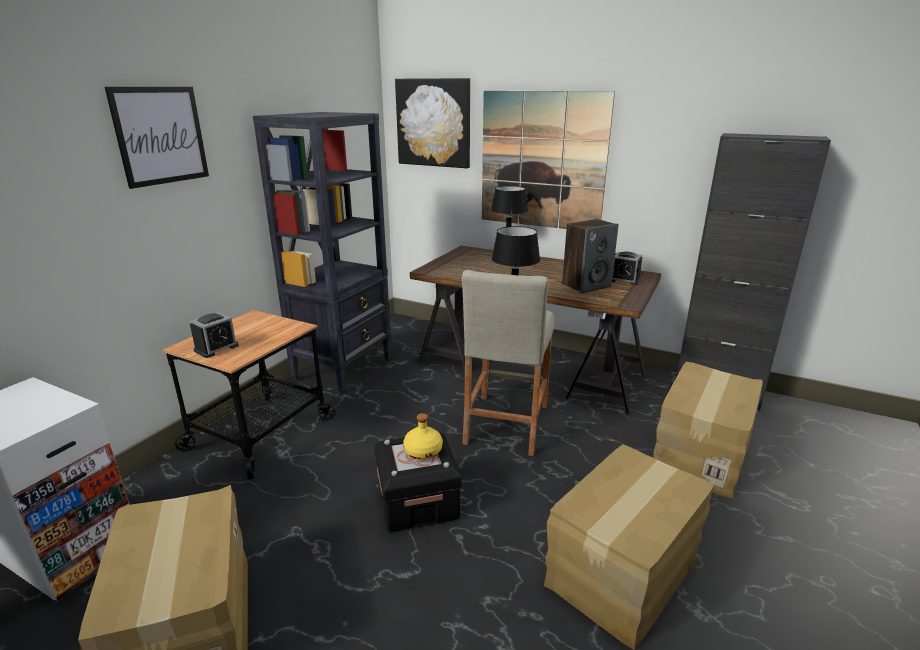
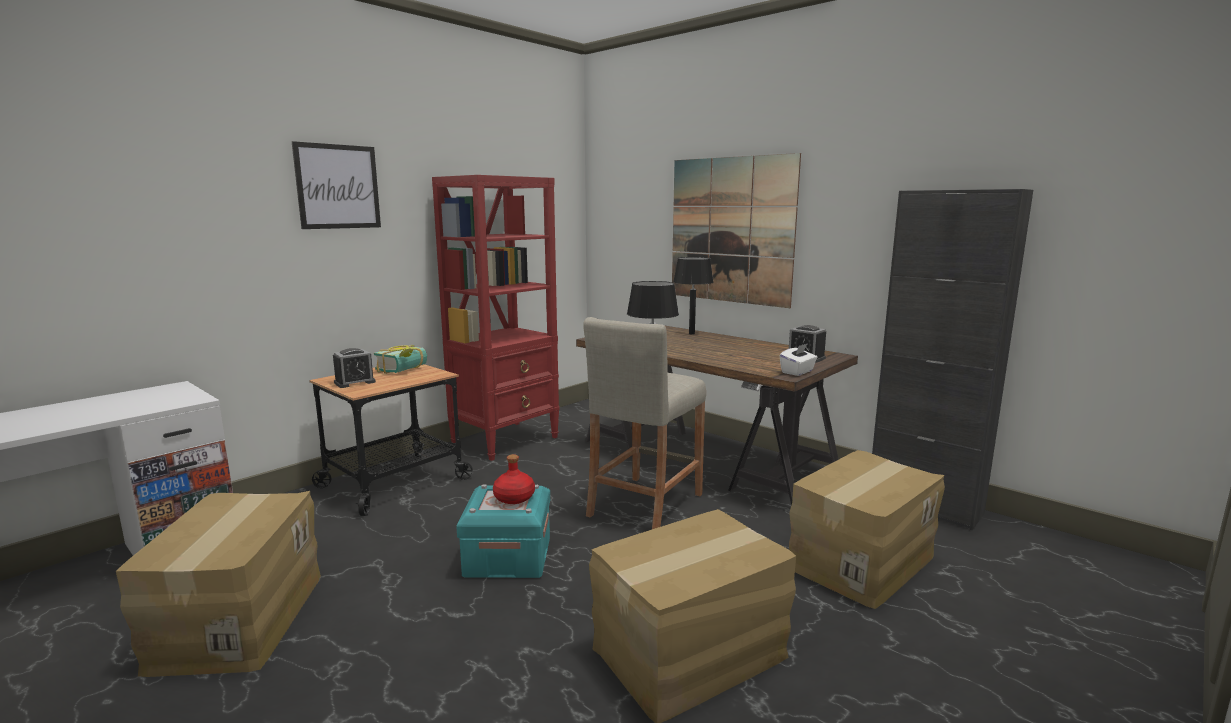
camera: 15 degrees right, 10 degrees down
black bookcase [253,112,391,395] -> red bookcase [432,175,560,461]
black storage box [374,432,462,532] -> turquoise storage box [456,484,550,578]
picture [395,78,470,168] -> none
yellow bottle [403,413,443,460] -> red bottle [493,454,535,504]
speaker [562,219,618,294] -> none
none -> book [374,345,427,374]
none -> white tissue box [780,343,818,376]

